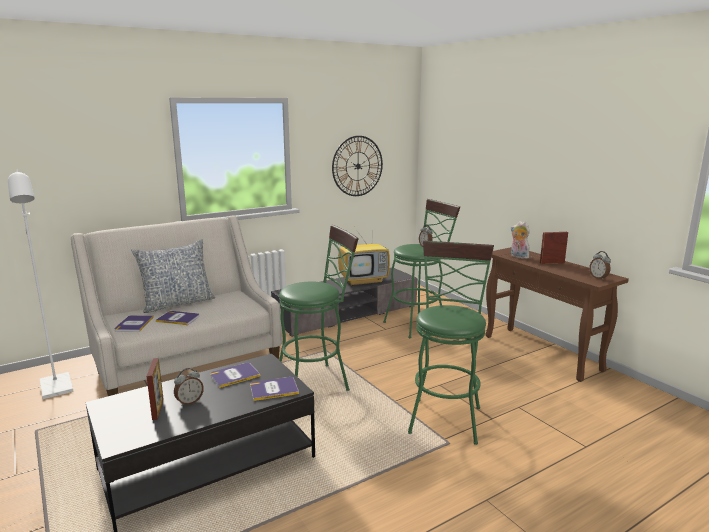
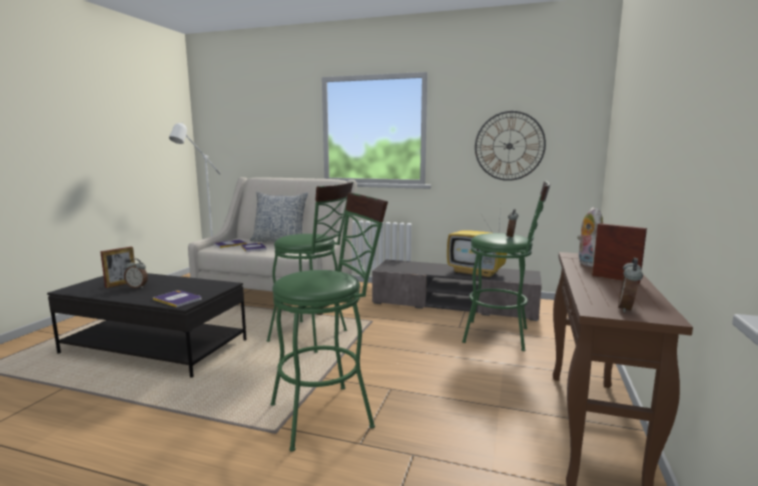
camera: 50 degrees right, 5 degrees down
book [210,363,260,388] -> none

